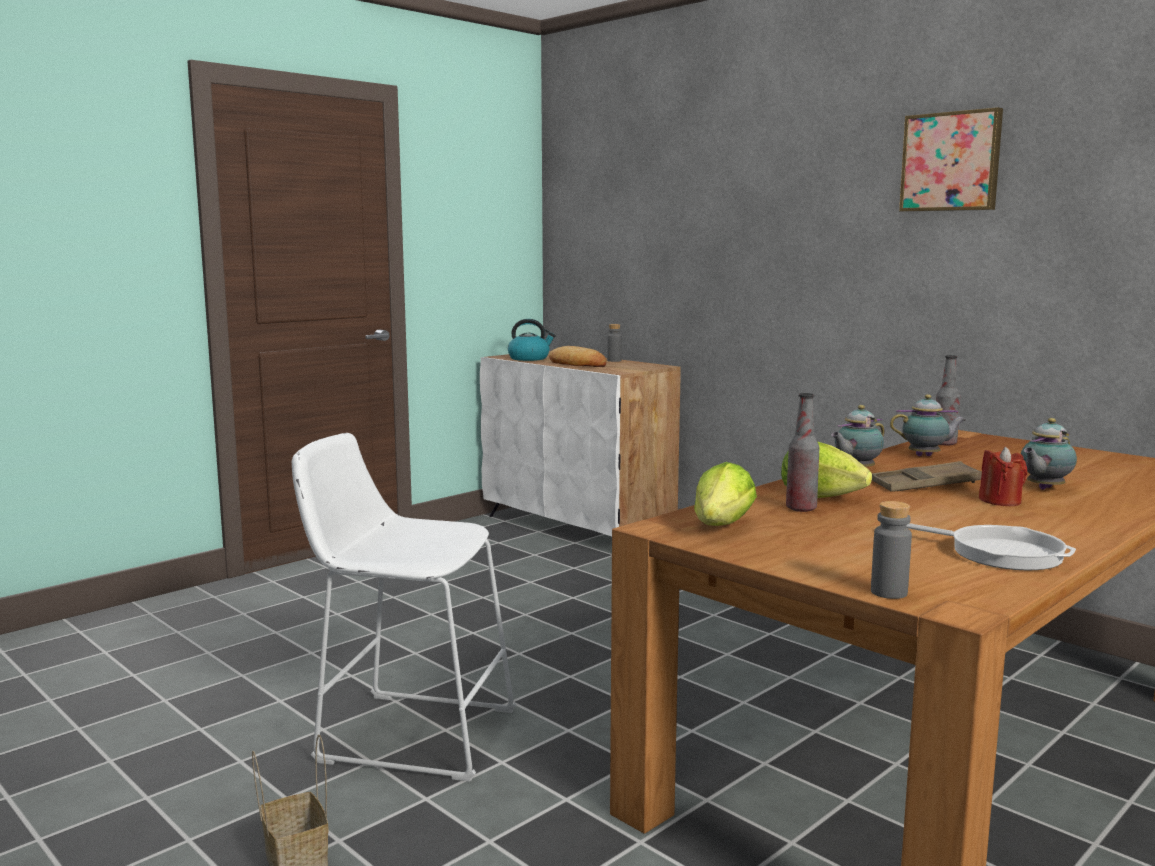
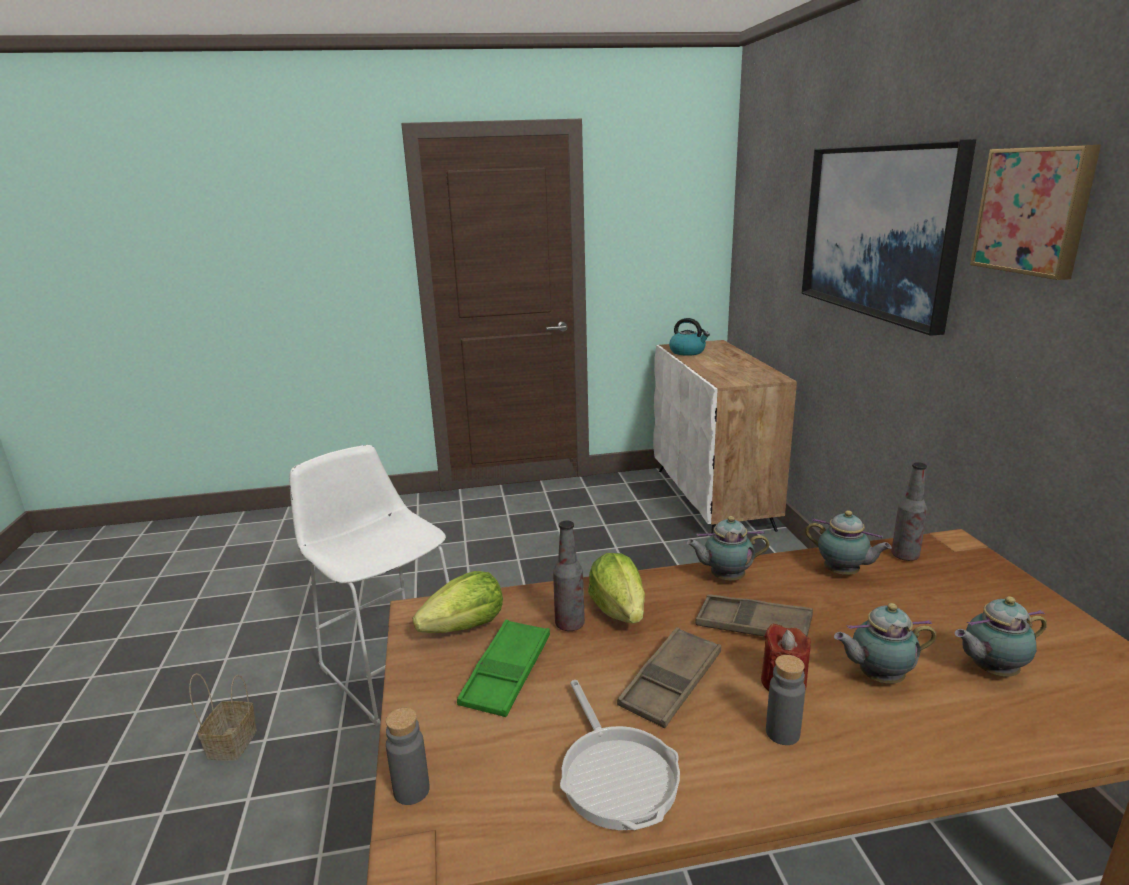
camera: 35 degrees right, 10 degrees up
bread [549,346,606,367] -> none
grey bottle [607,324,622,362] -> grey bottle moved to [766,655,805,745]
none -> green tray [457,619,550,717]
none -> brown tray [617,627,721,728]
none -> picture [802,139,976,336]
none -> teapot [955,596,1047,676]

